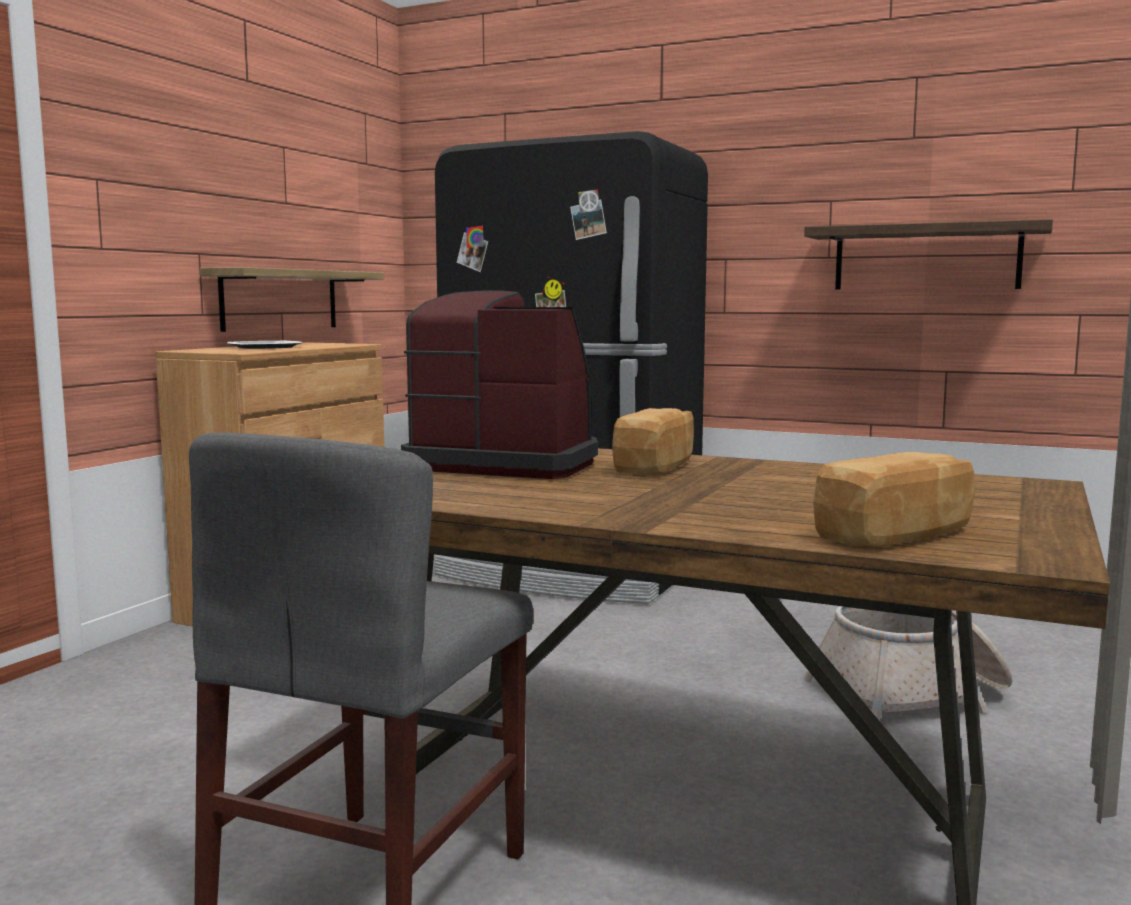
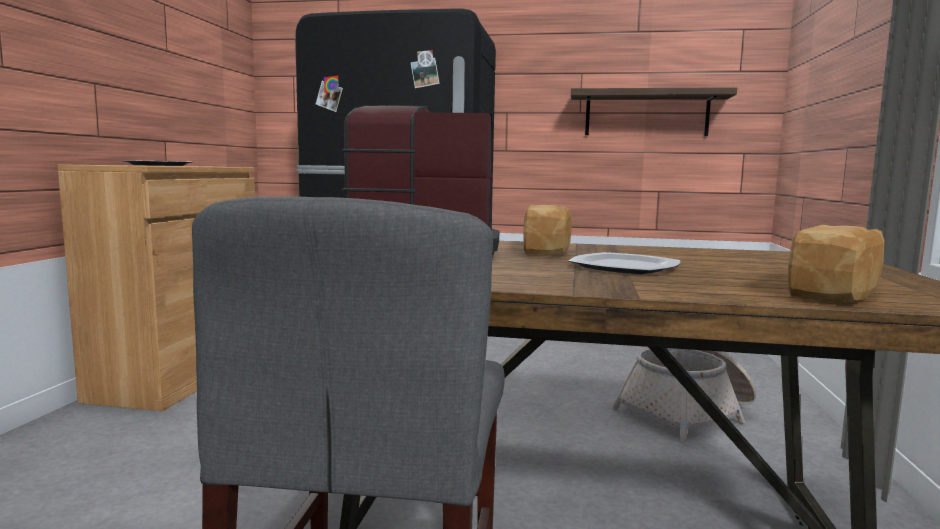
camera: 15 degrees left, 0 degrees up
shelf [200,267,384,332] -> none
none -> plate [569,252,680,274]

